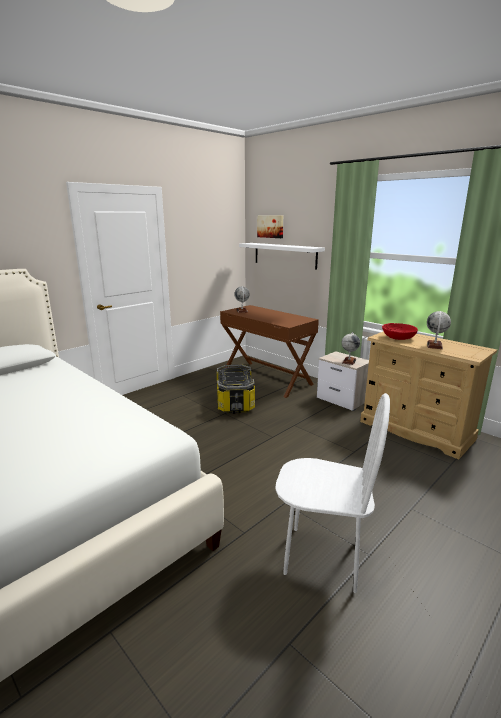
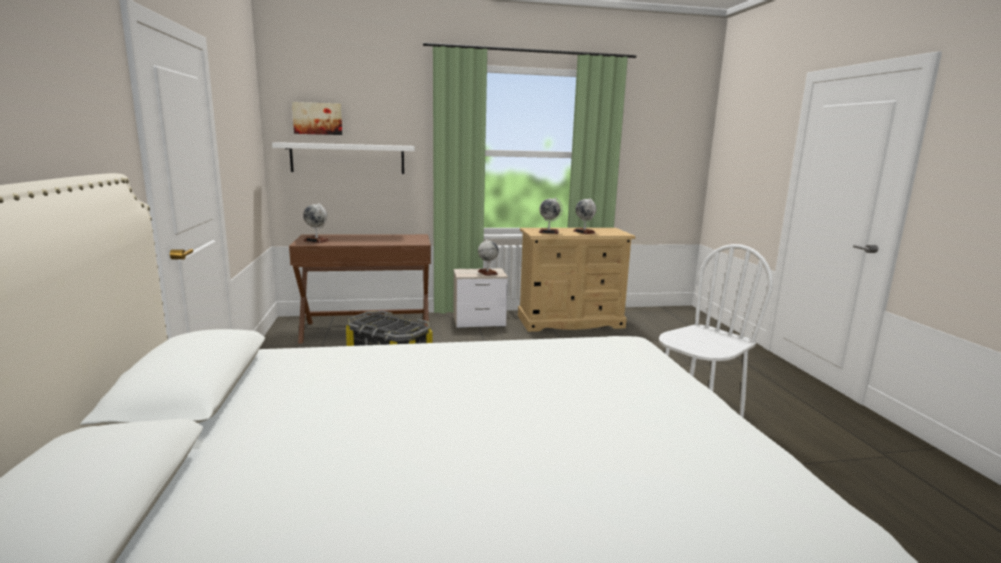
camera: 55 degrees left, 5 degrees down
red bowl [382,323,418,340] -> globe [539,198,563,234]

